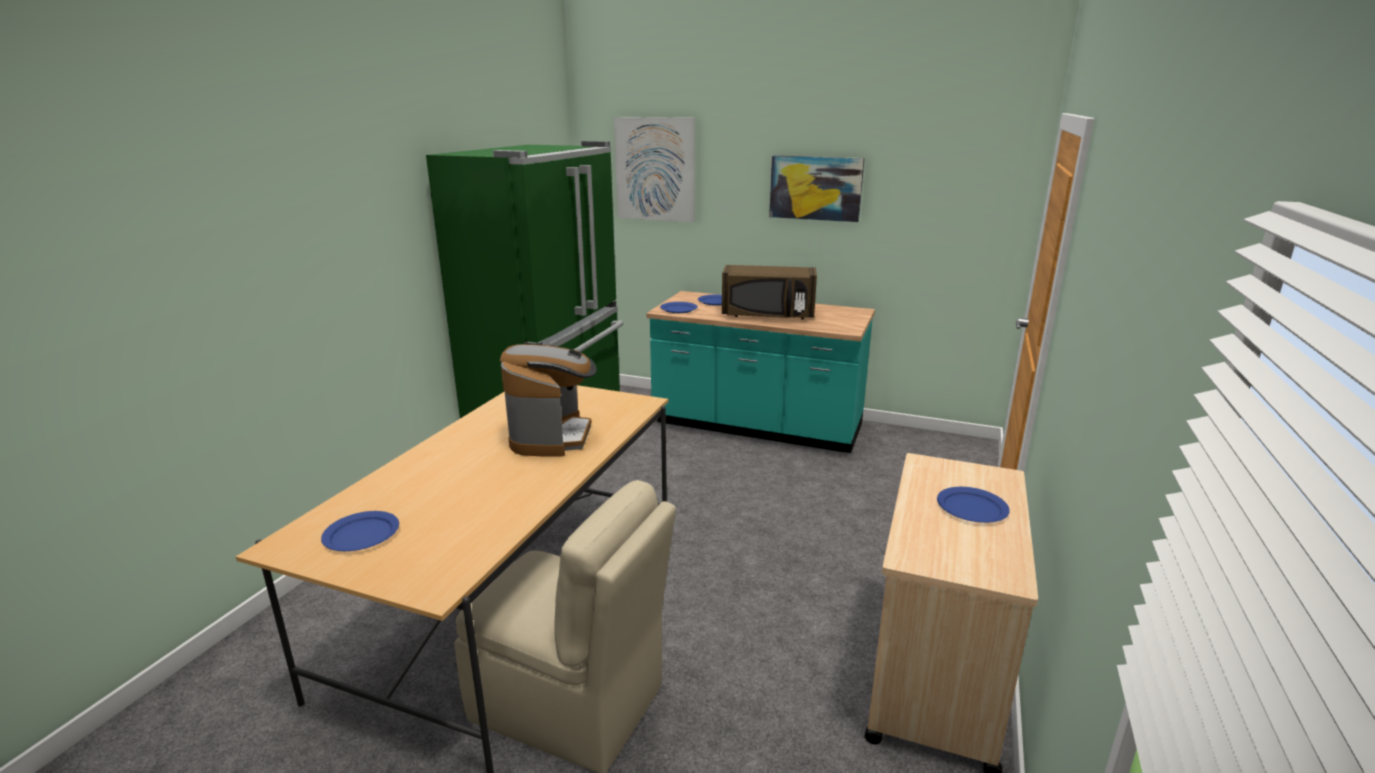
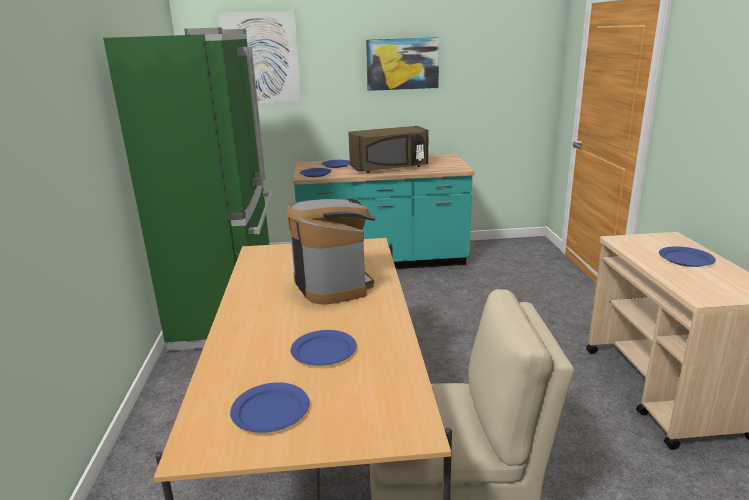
camera: 25 degrees left, 0 degrees up
none -> blue plate [290,330,357,366]

